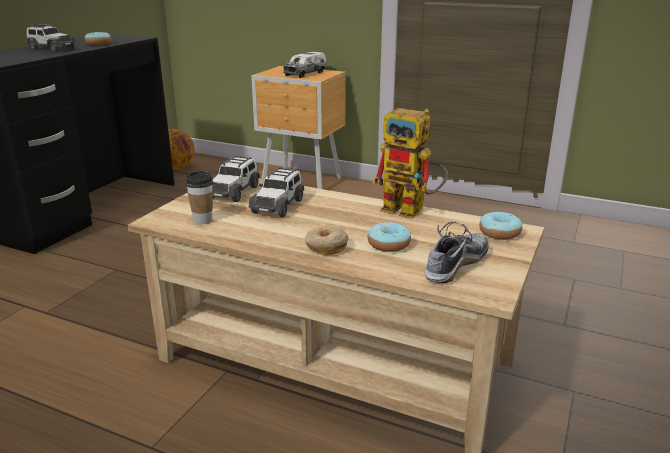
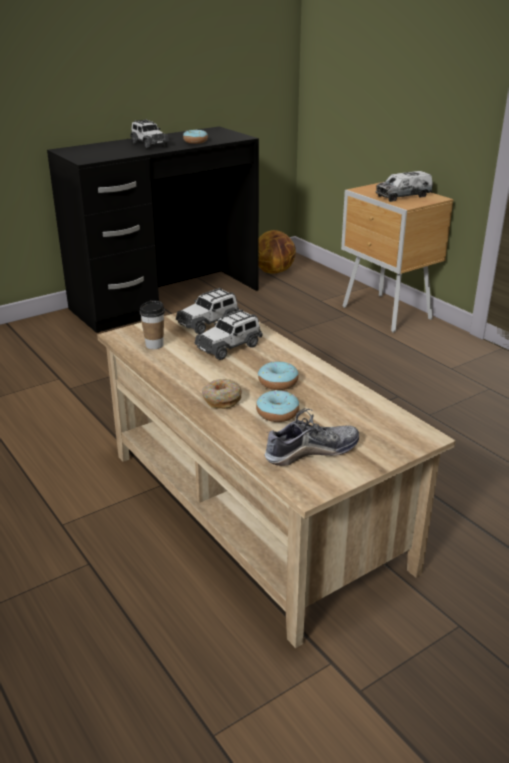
camera: 30 degrees right, 5 degrees up
toy robot [372,108,448,219] -> none
donut [479,212,522,240] -> donut moved to [258,362,298,390]

